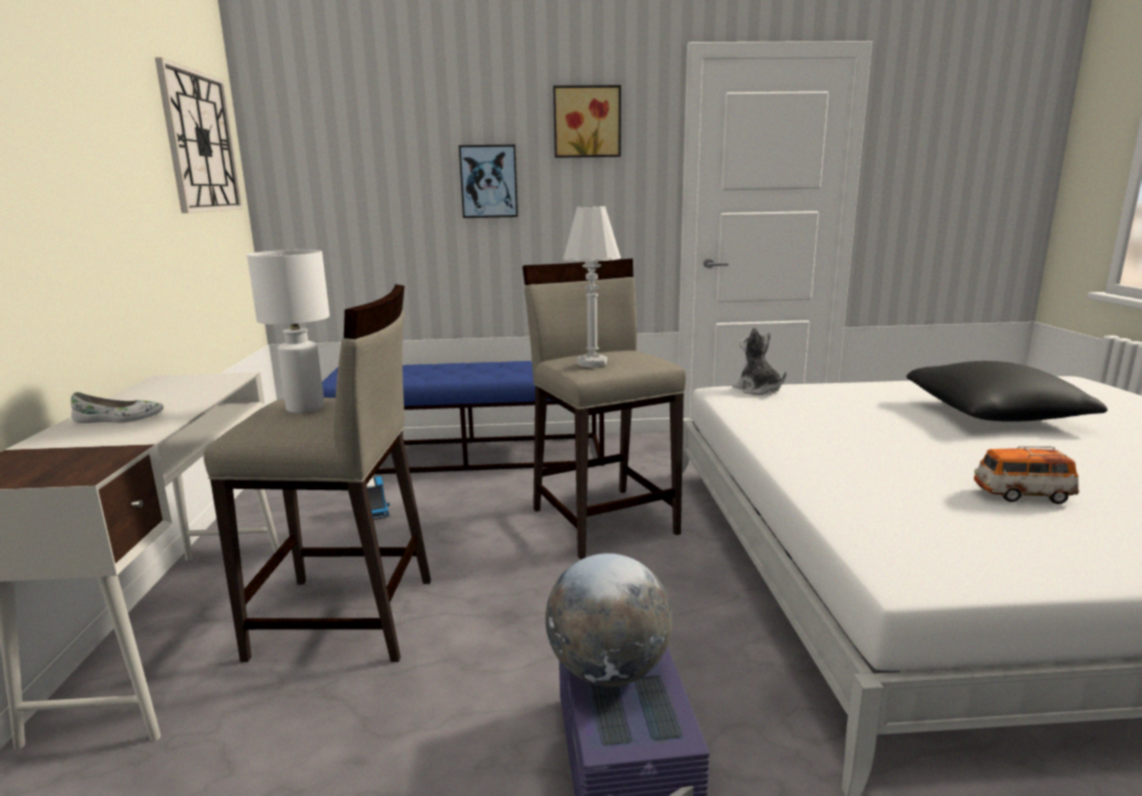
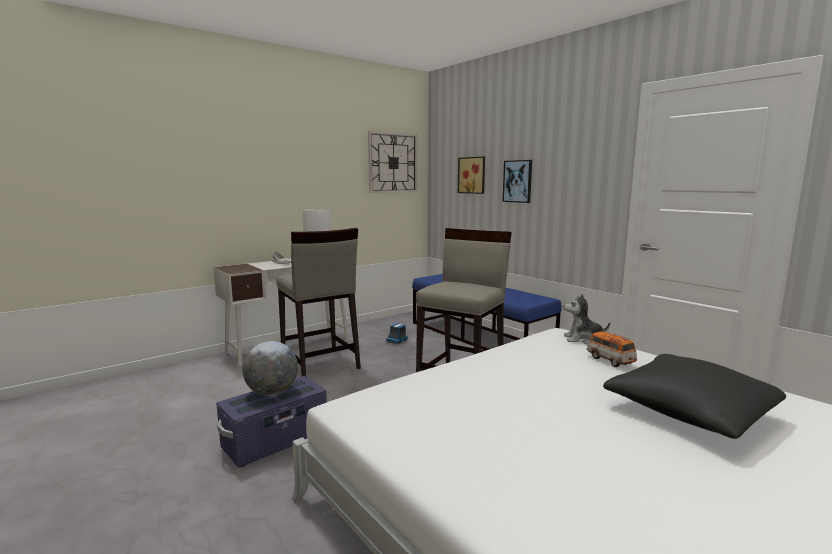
camera: 55 degrees right, 5 degrees down
picture [553,85,621,158] -> picture moved to [458,156,485,194]
white table lamp [562,206,621,368] -> none
plush toy [732,327,786,395] -> plush toy turned 105 degrees counterclockwise [563,294,610,344]
toy car [974,446,1079,504] -> toy car moved to [586,331,637,367]

